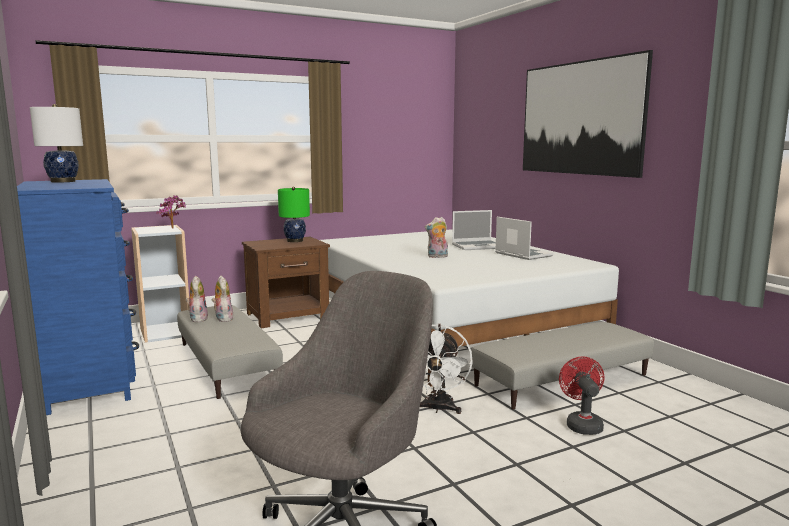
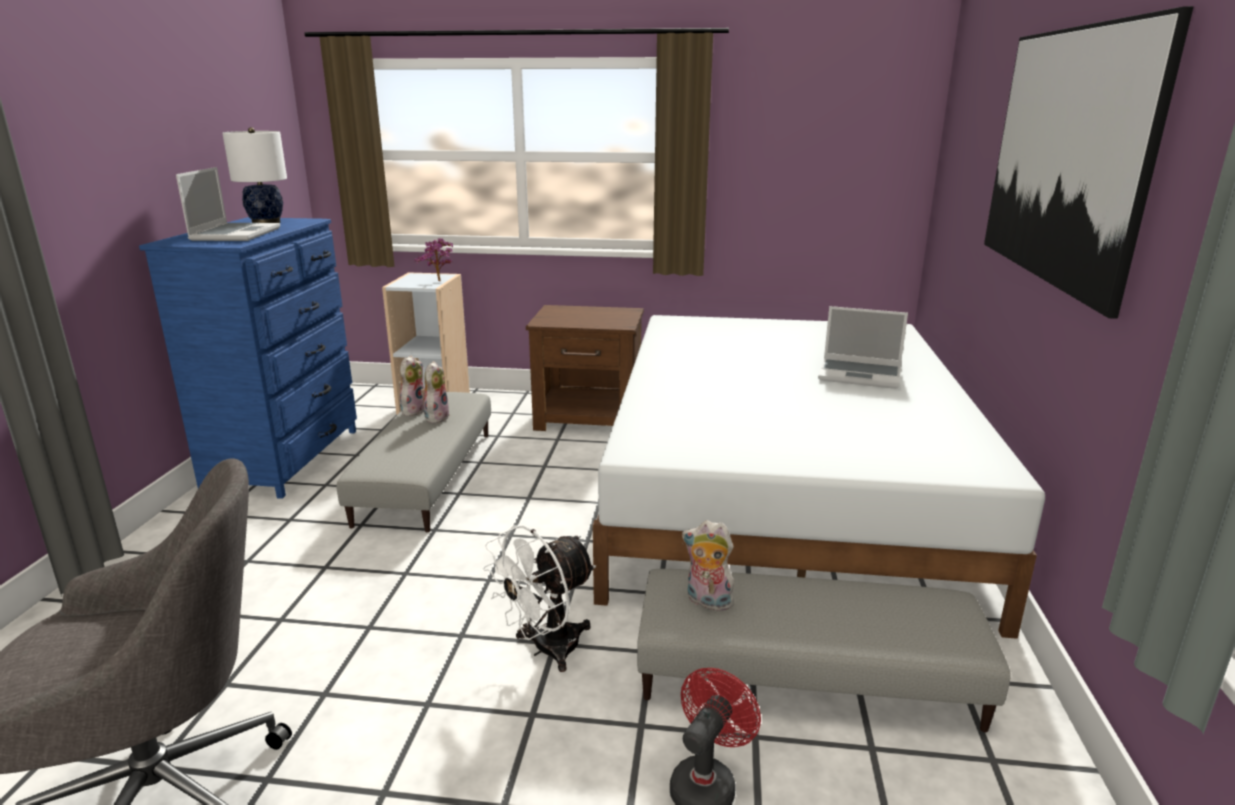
camera: 35 degrees right, 10 degrees up
green table lamp [278,187,310,242] -> none
plush toy [425,217,448,258] -> plush toy moved to [682,520,739,613]
laptop [495,217,553,260] -> laptop moved to [176,167,280,241]

